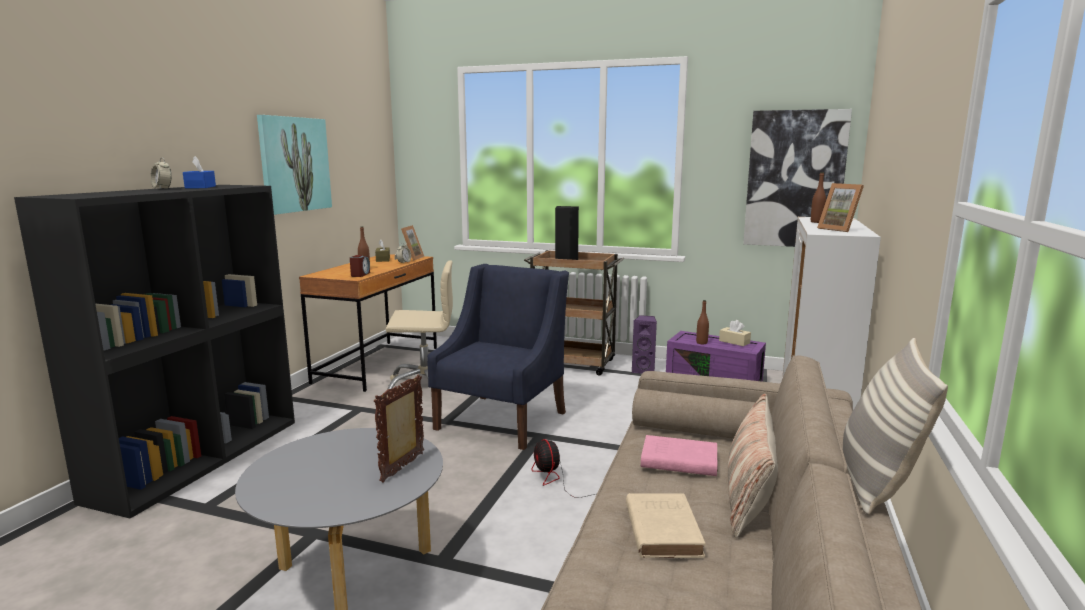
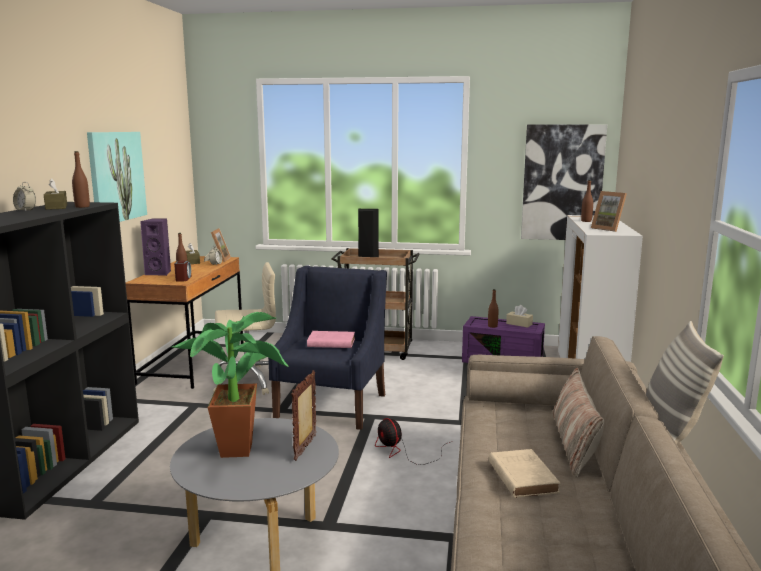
camera: 10 degrees left, 0 degrees up
blue tissue box [183,156,216,189] -> brown tissue box [44,178,67,210]
purple speaker [631,315,657,374] -> purple speaker moved to [140,218,171,276]
pink book [641,435,718,476] -> pink book moved to [307,331,355,348]
none -> brown bottle [72,151,90,208]
none -> potted plant [171,312,289,458]

